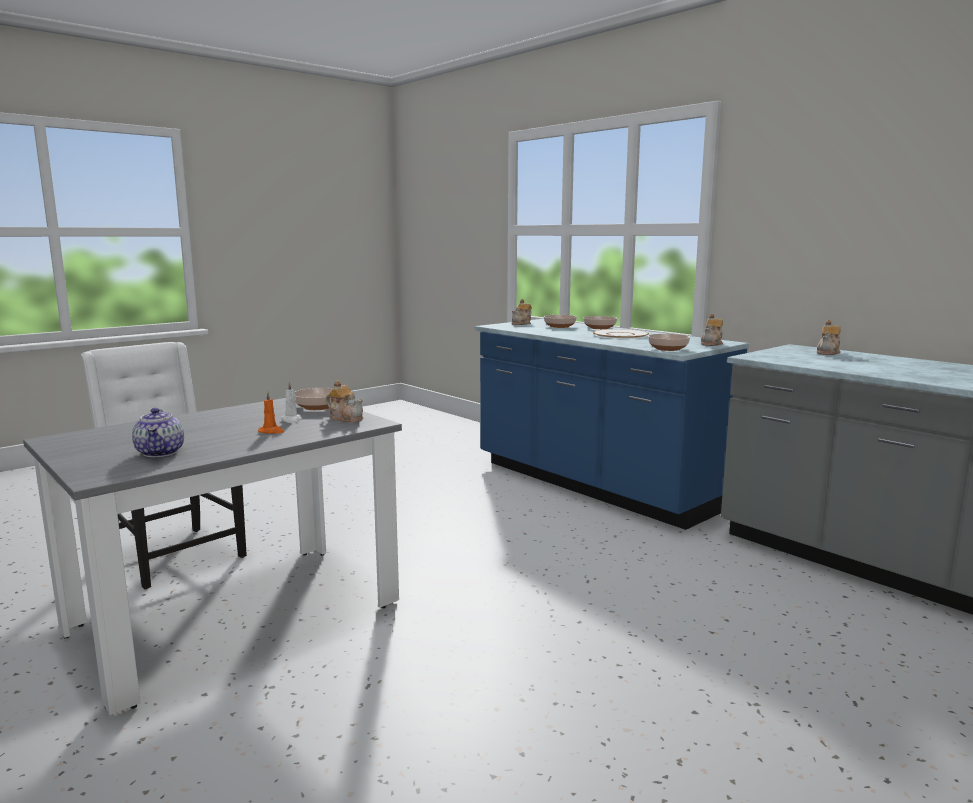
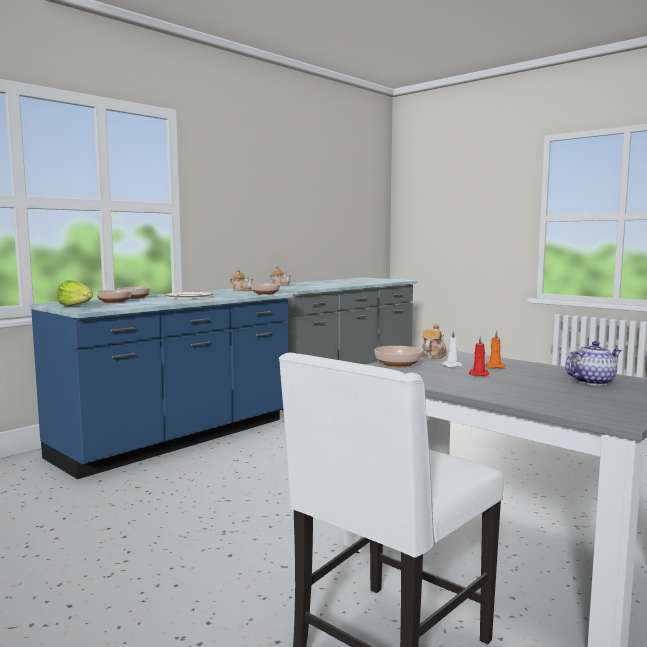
camera: 95 degrees left, 5 degrees down
teapot [512,299,532,325] -> lettuce [57,280,93,306]
none -> red candle [469,336,489,376]

